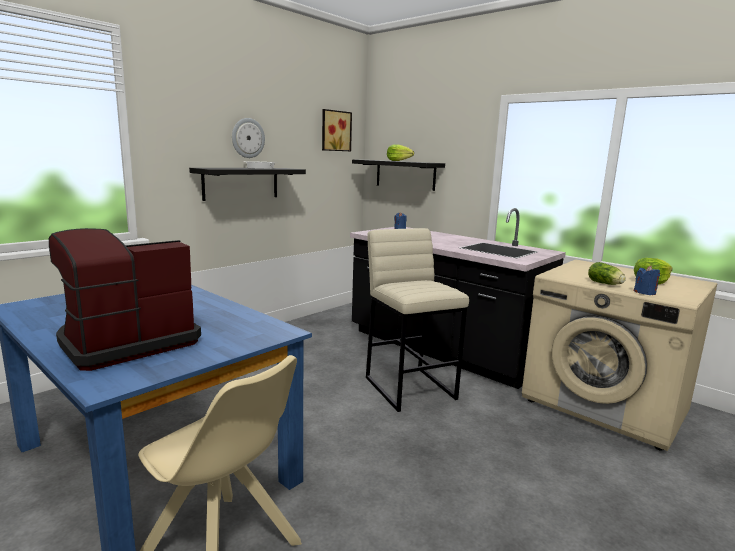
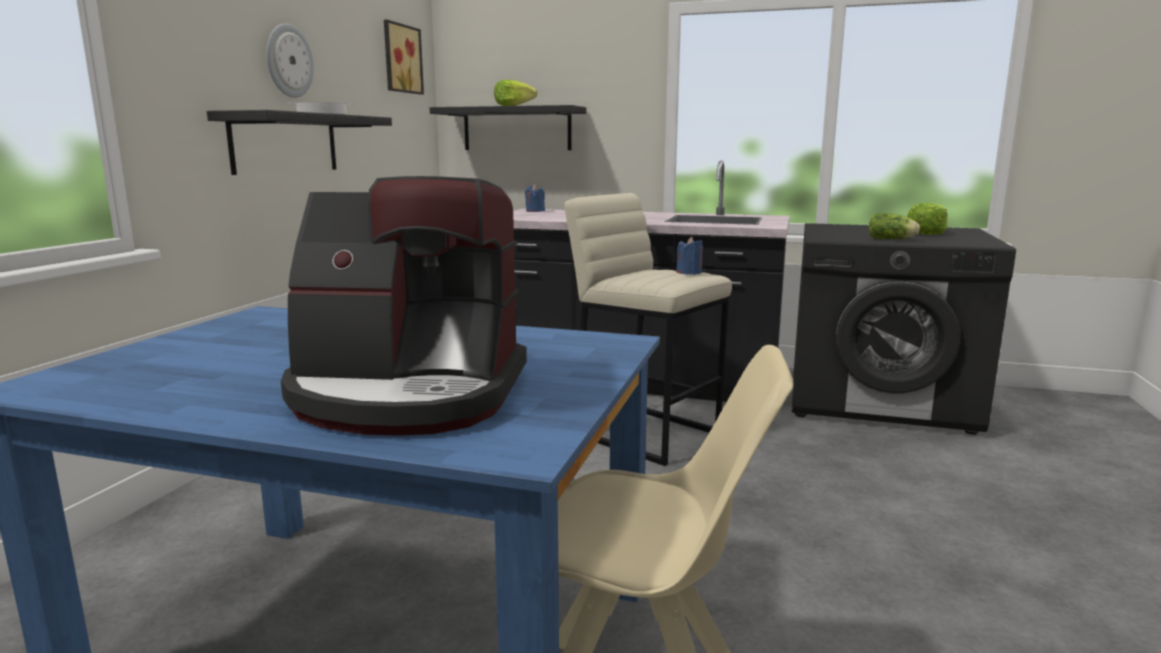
camera: 25 degrees left, 0 degrees up
coffee machine [49,228,201,371] -> coffee machine turned 105 degrees counterclockwise [281,176,527,436]
beige washing machine [522,259,718,451] -> black washing machine [792,223,1016,435]
blue candle [634,266,660,295] -> blue candle moved to [676,237,703,275]

